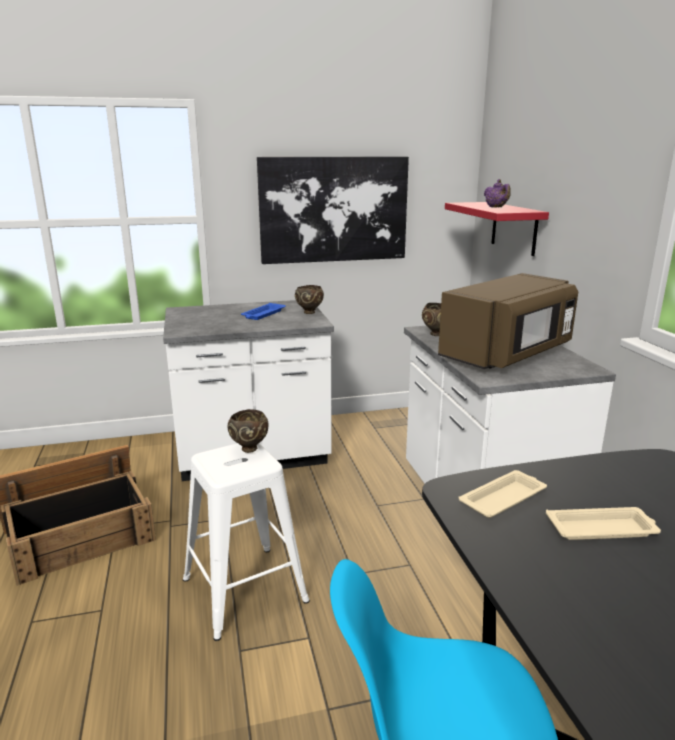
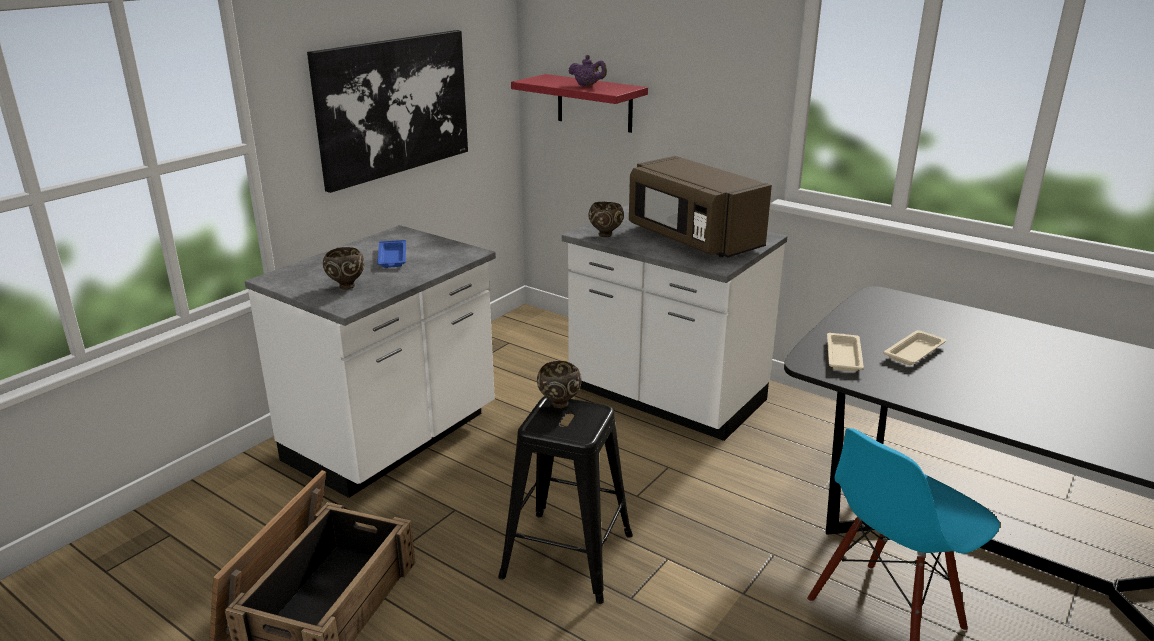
camera: 40 degrees left, 5 degrees up
white stool [183,443,310,641] -> black stool [498,396,633,604]
brown bowl [295,285,324,314] -> brown bowl moved to [323,247,364,290]
brown microwave [438,273,578,369] -> brown microwave turned 135 degrees clockwise [629,156,772,257]

